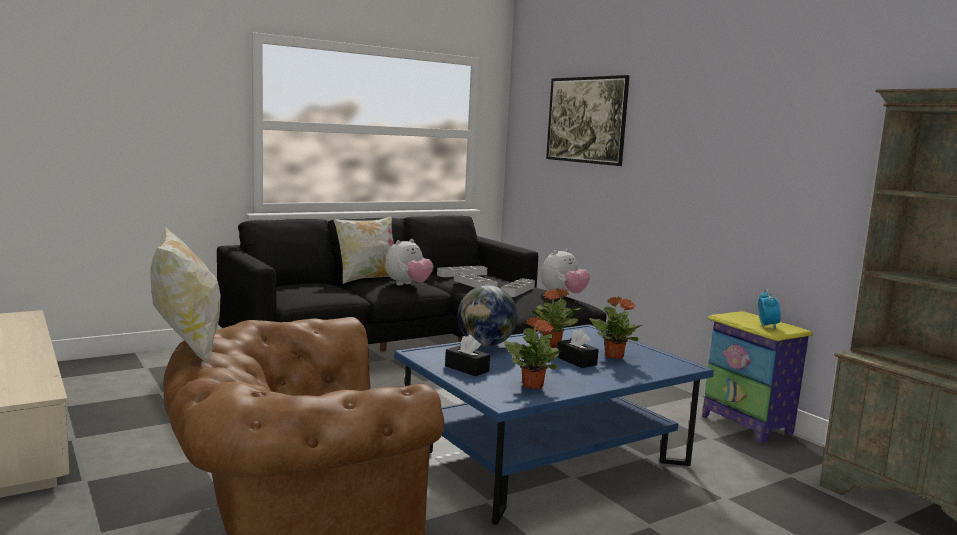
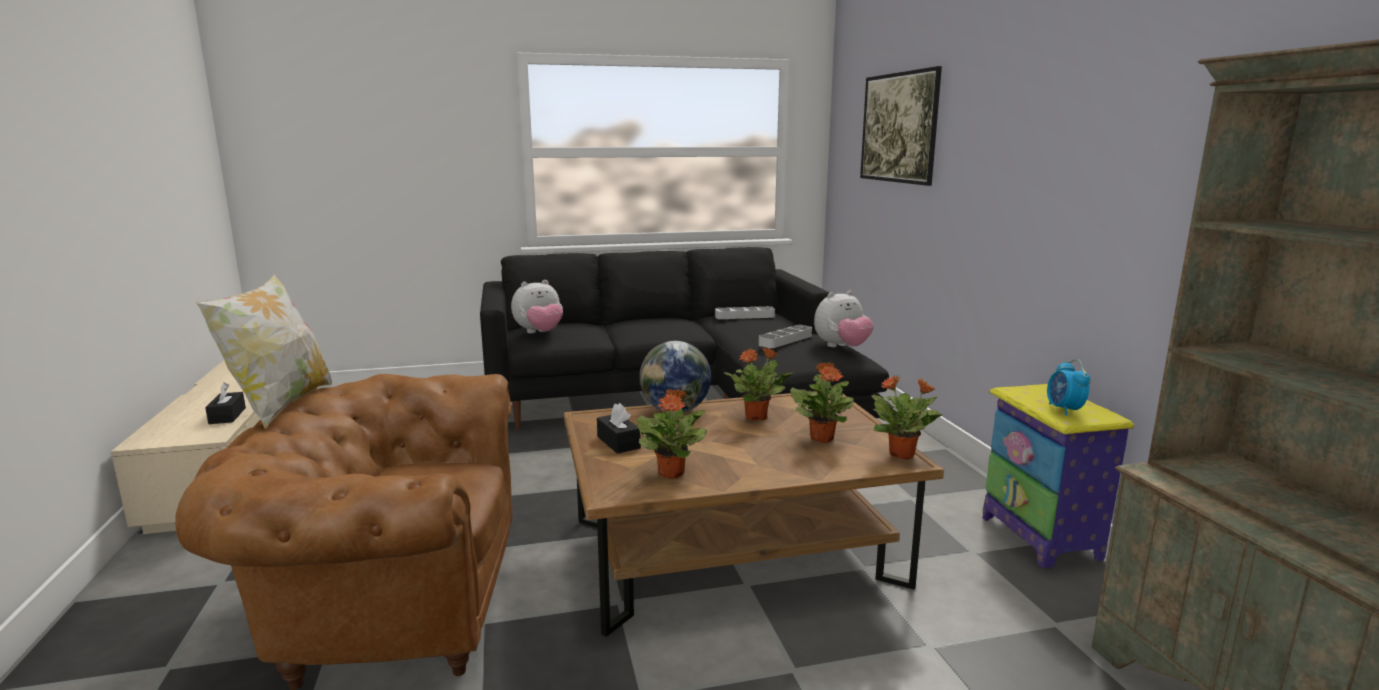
camera: 20 degrees right, 5 degrees up
pillow [333,215,394,284] -> none
plush toy [385,239,434,286] -> plush toy moved to [511,280,563,333]
blue coffee table [394,325,714,525] -> brown coffee table [564,391,944,637]
grey tray [454,272,498,288] -> none
black tissue box [557,329,599,368] -> black tissue box moved to [205,382,246,424]
alarm clock [758,289,781,330] -> alarm clock turned 150 degrees clockwise [1047,359,1090,415]
none -> potted plant [872,375,942,459]

